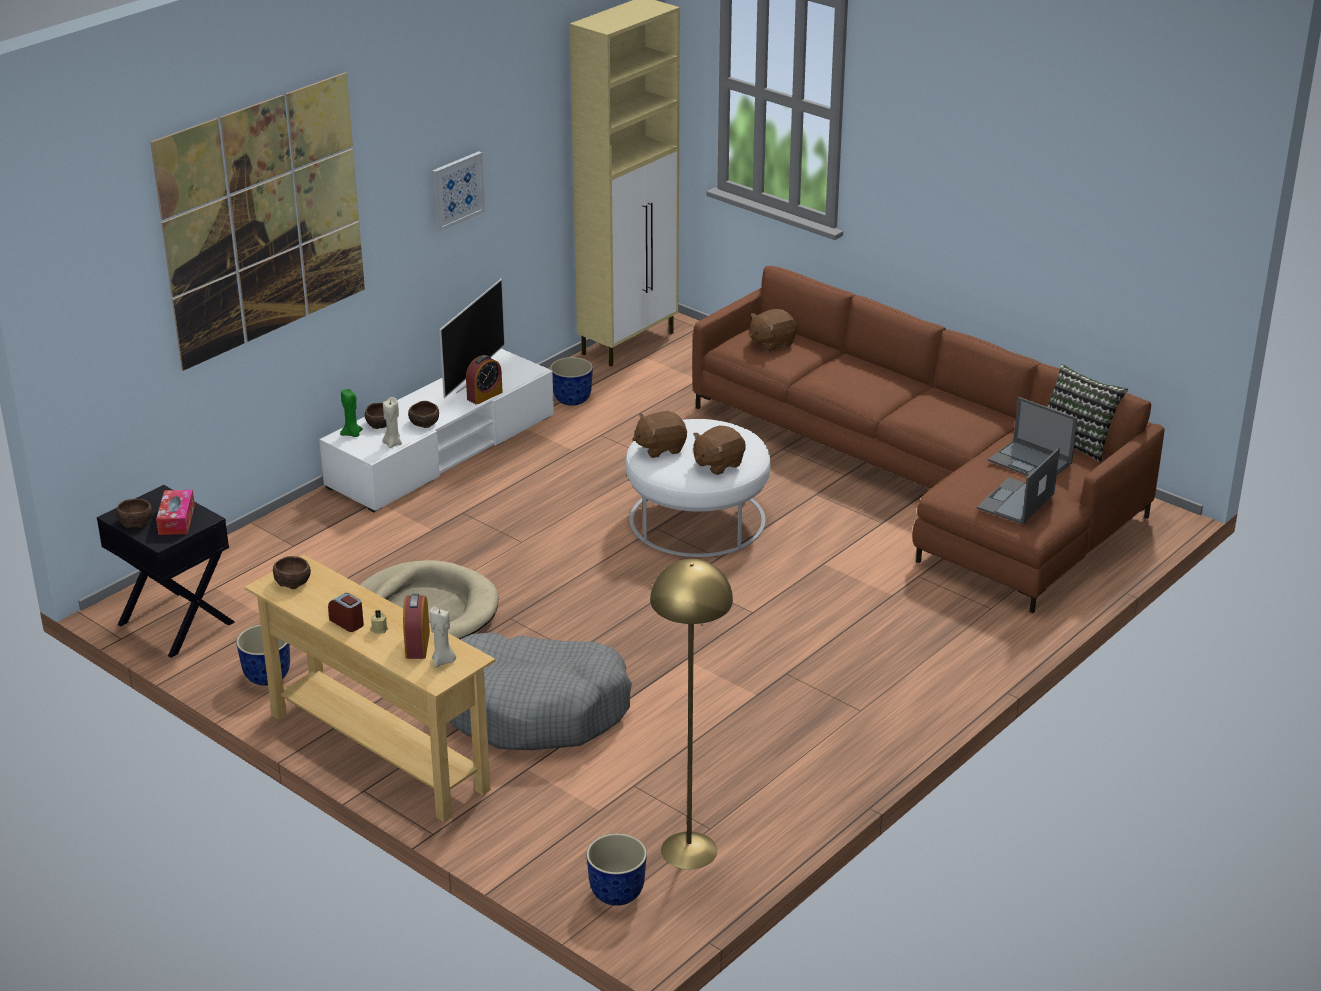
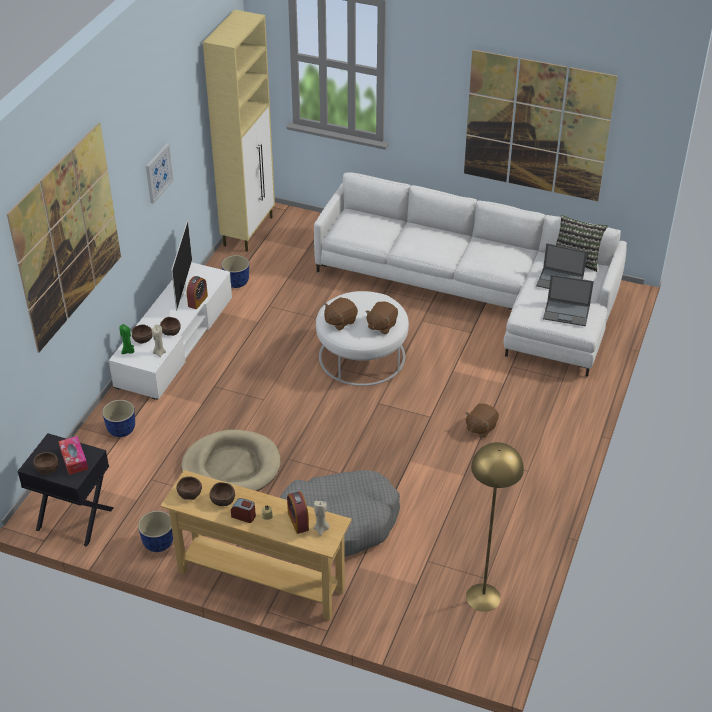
camera: 20 degrees left, 10 degrees up
planter [586,833,647,906] -> planter moved to [102,400,135,437]
brown sofa [692,266,1165,613] -> white sofa [314,172,627,377]
brown plush toy [749,309,797,352] -> brown plush toy moved to [465,403,499,438]
laptop [977,448,1060,524] -> laptop turned 90 degrees counterclockwise [543,274,594,326]
none -> brown bowl [210,482,235,506]
none -> picture [464,50,618,201]

